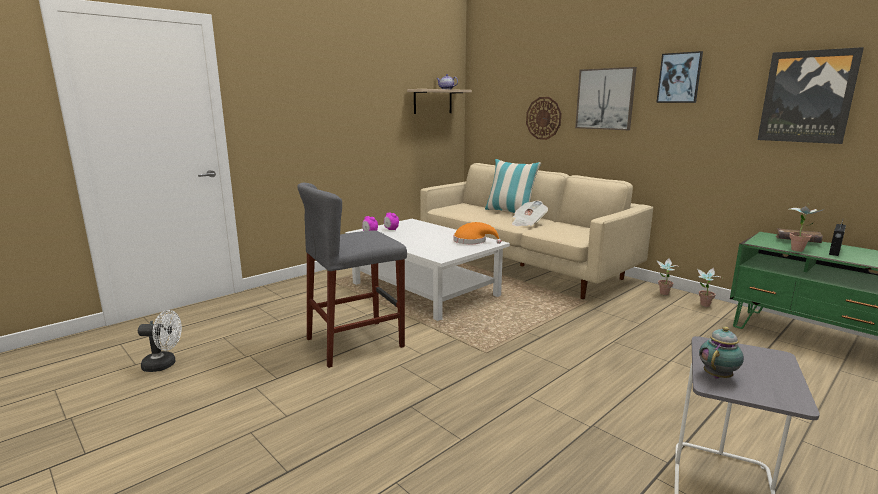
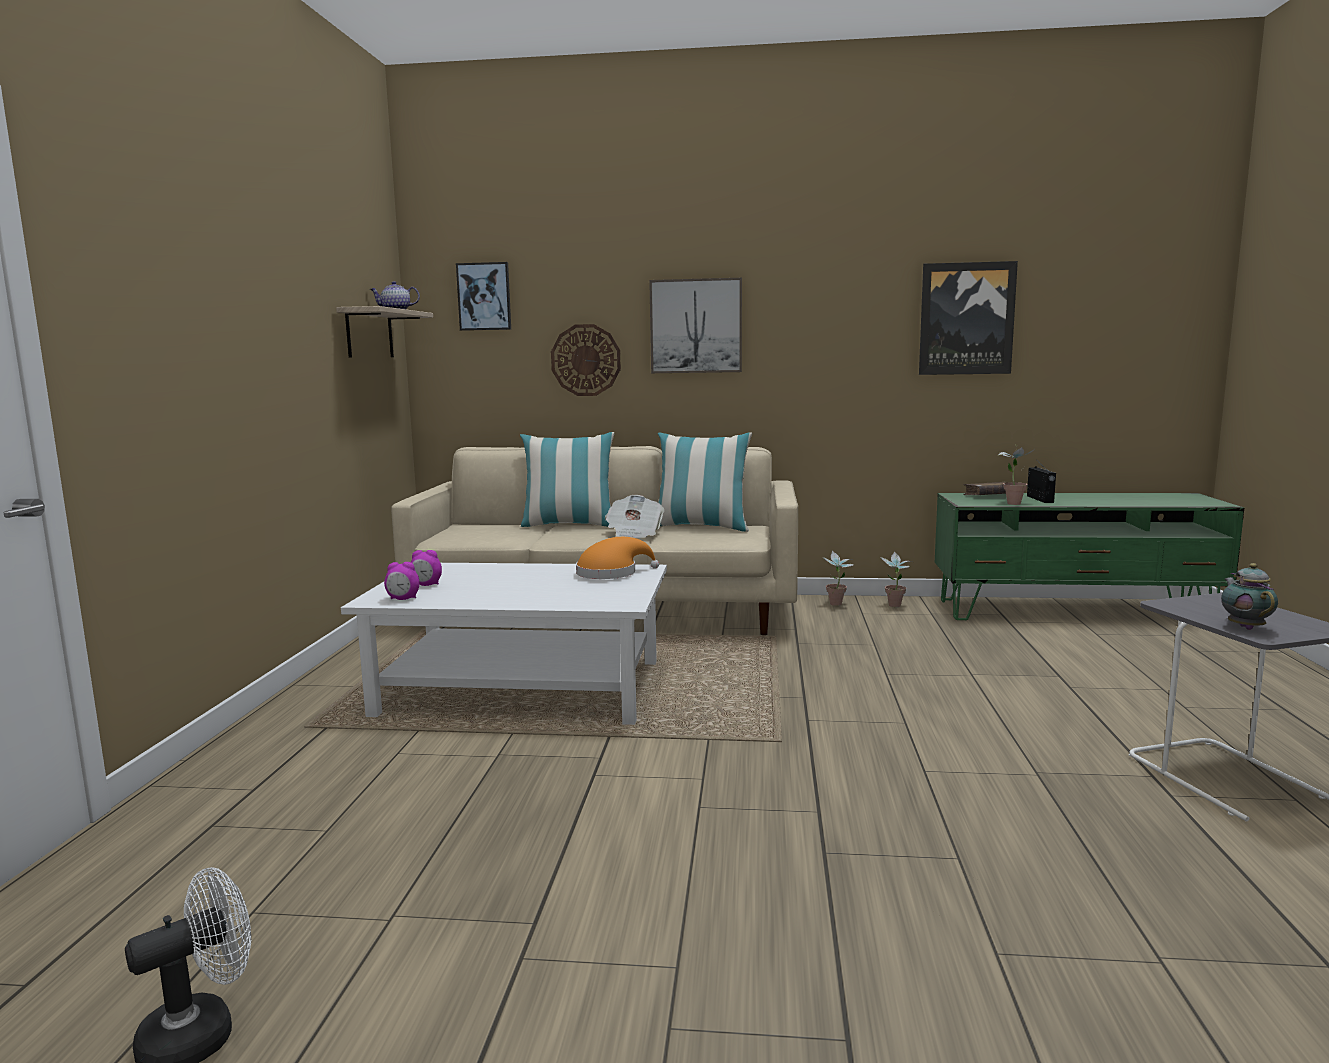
camera: 40 degrees left, 5 degrees down
grey stool [297,183,407,368] -> none
picture [656,51,703,103] -> picture moved to [456,262,511,331]
none -> pillow [658,432,752,532]

